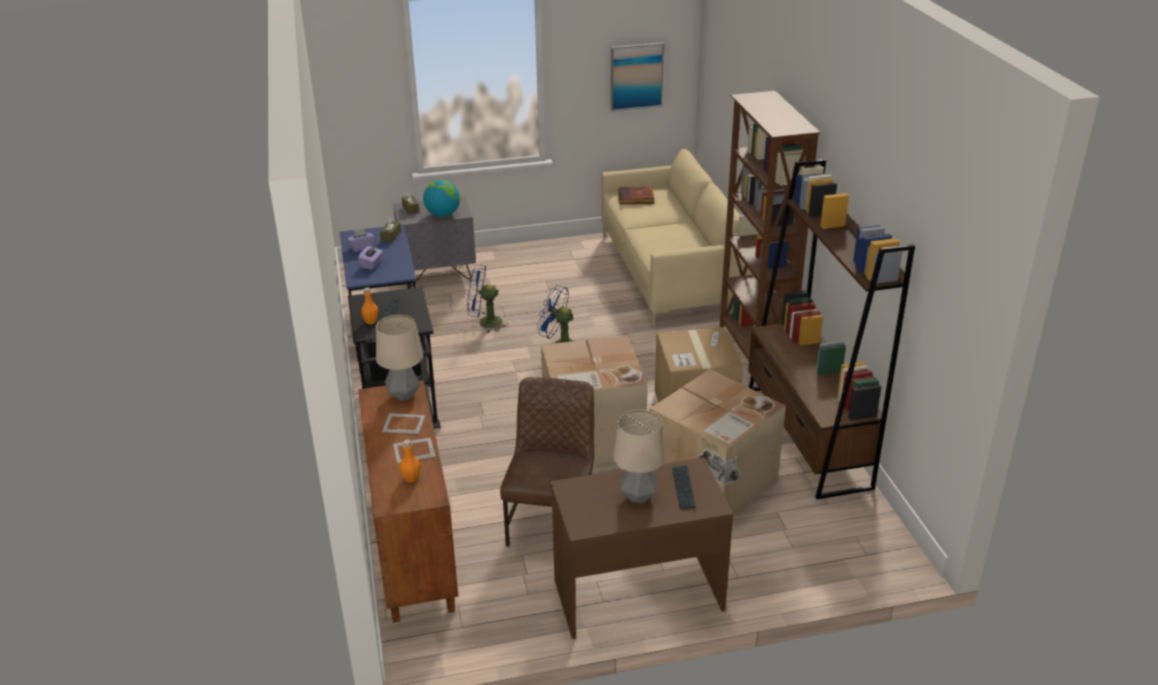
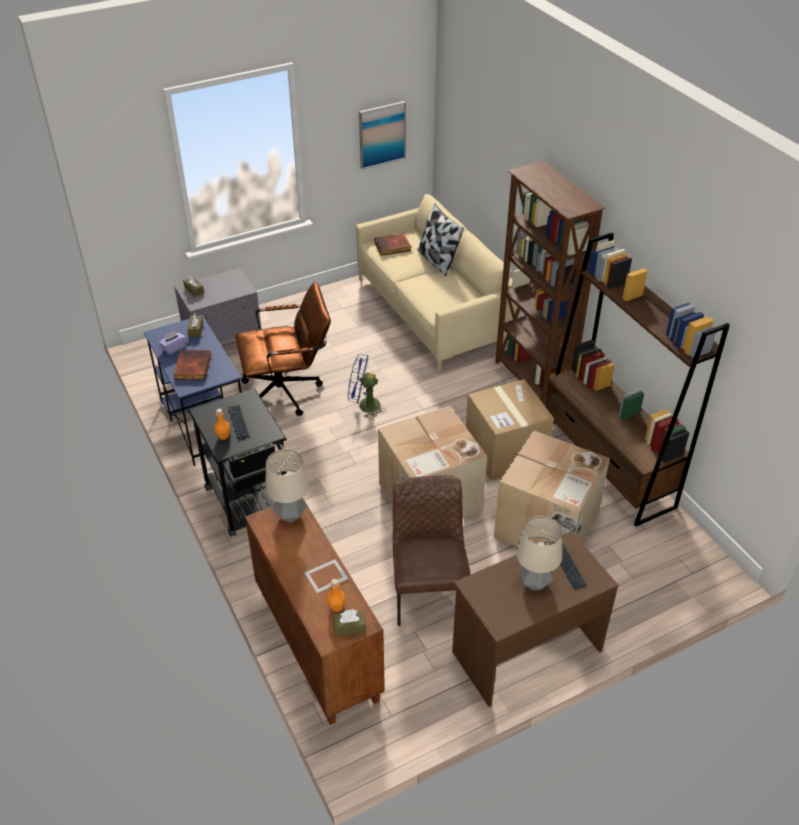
camera: 15 degrees left, 10 degrees up
purple tissue box [358,245,383,270] -> book [173,350,211,380]
picture frame [382,413,425,434] -> none
globe [423,180,460,217] -> none
blue fan [467,265,509,333] -> brown office chair [235,282,331,416]
none -> brown tissue box [333,609,366,636]
none -> pillow [417,203,464,276]

